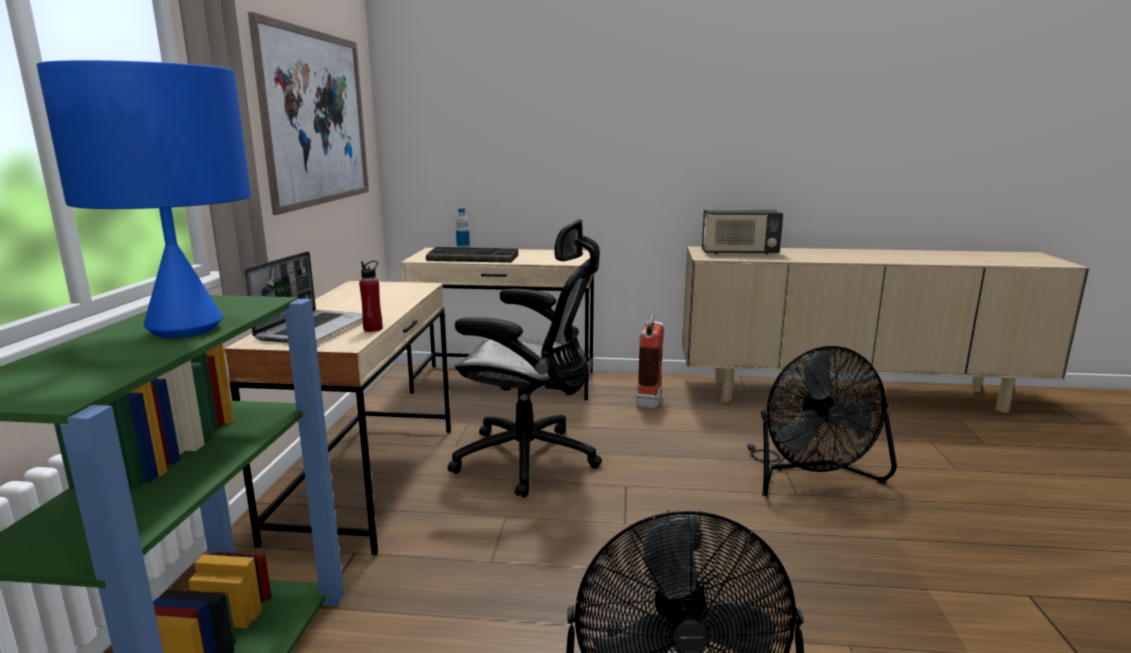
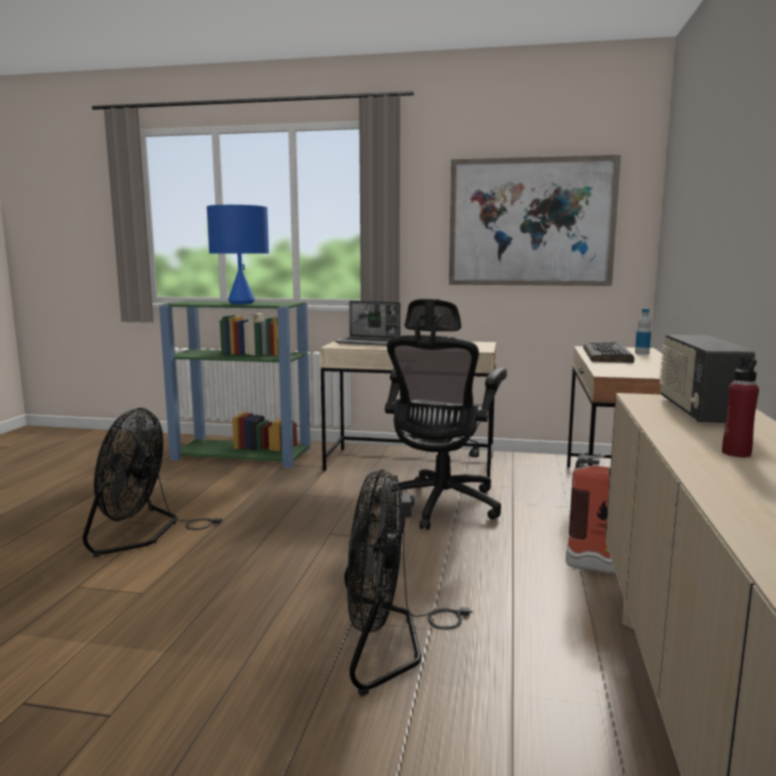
camera: 95 degrees right, 5 degrees down
red bottle [359,260,383,332] -> red bottle moved to [722,357,759,457]

